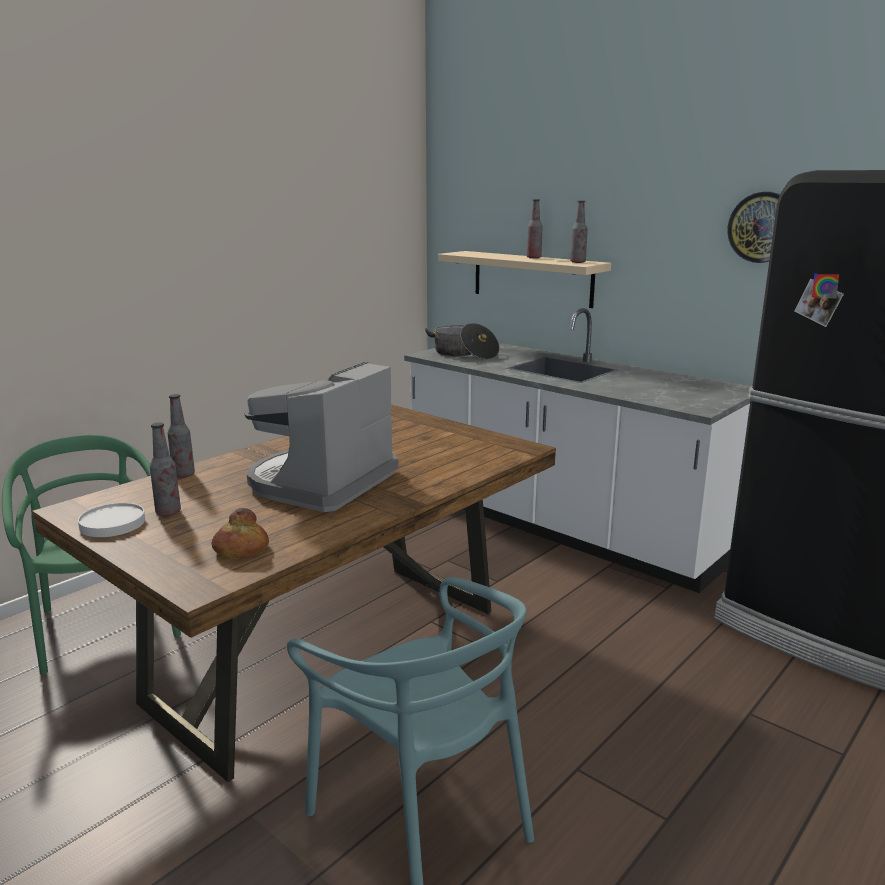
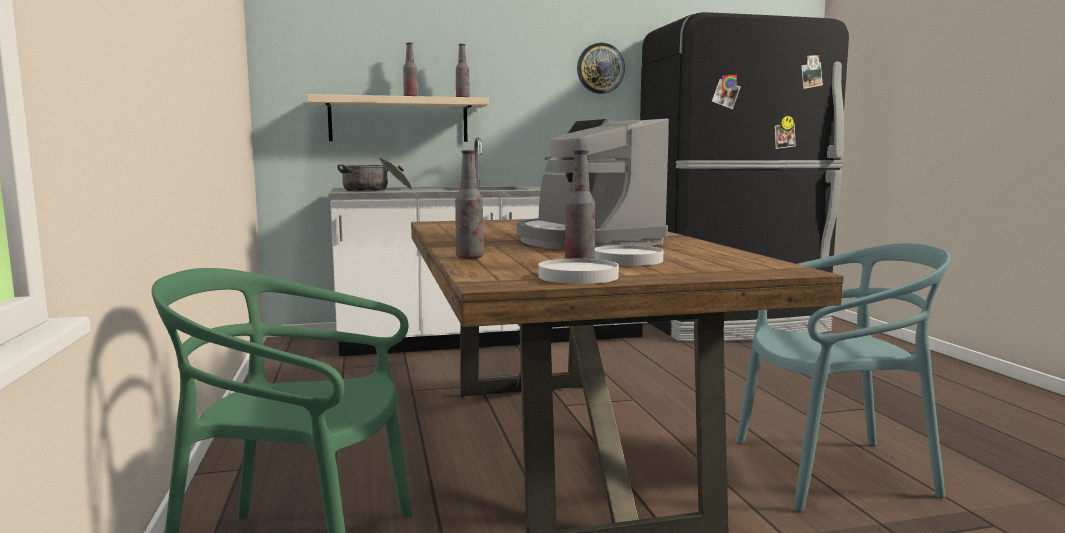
camera: 55 degrees left, 10 degrees down
bread [212,508,269,558] -> none
none -> white plate [595,245,663,266]

